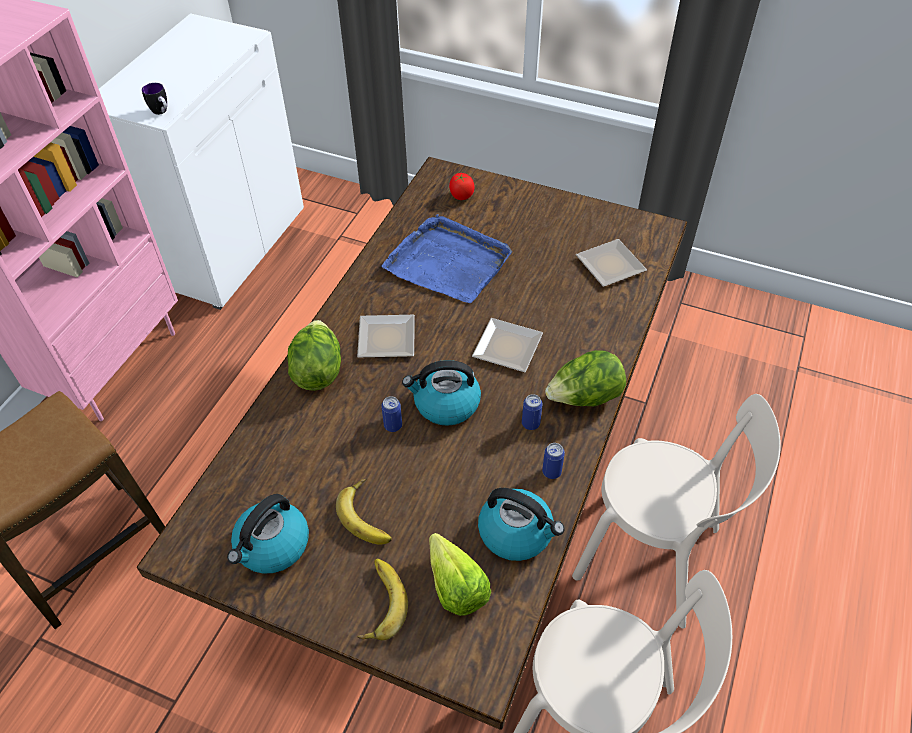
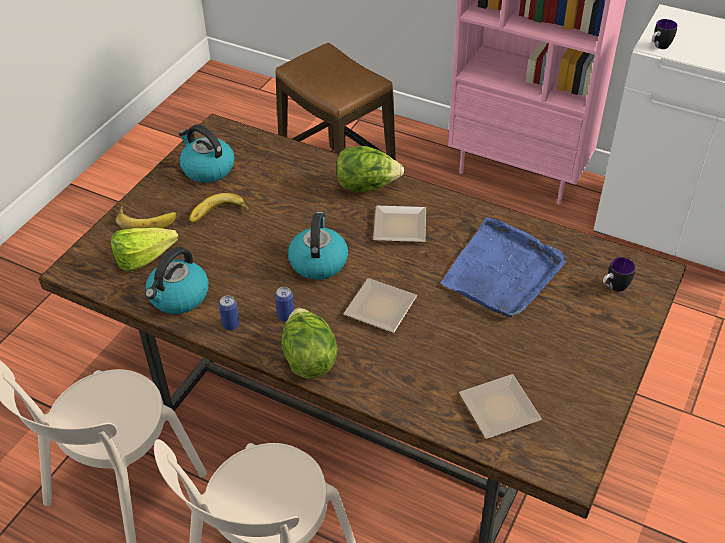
camera: 95 degrees right, 5 degrees down
can [381,396,402,432] -> none
tomato [449,173,474,200] -> mug [603,257,636,292]

